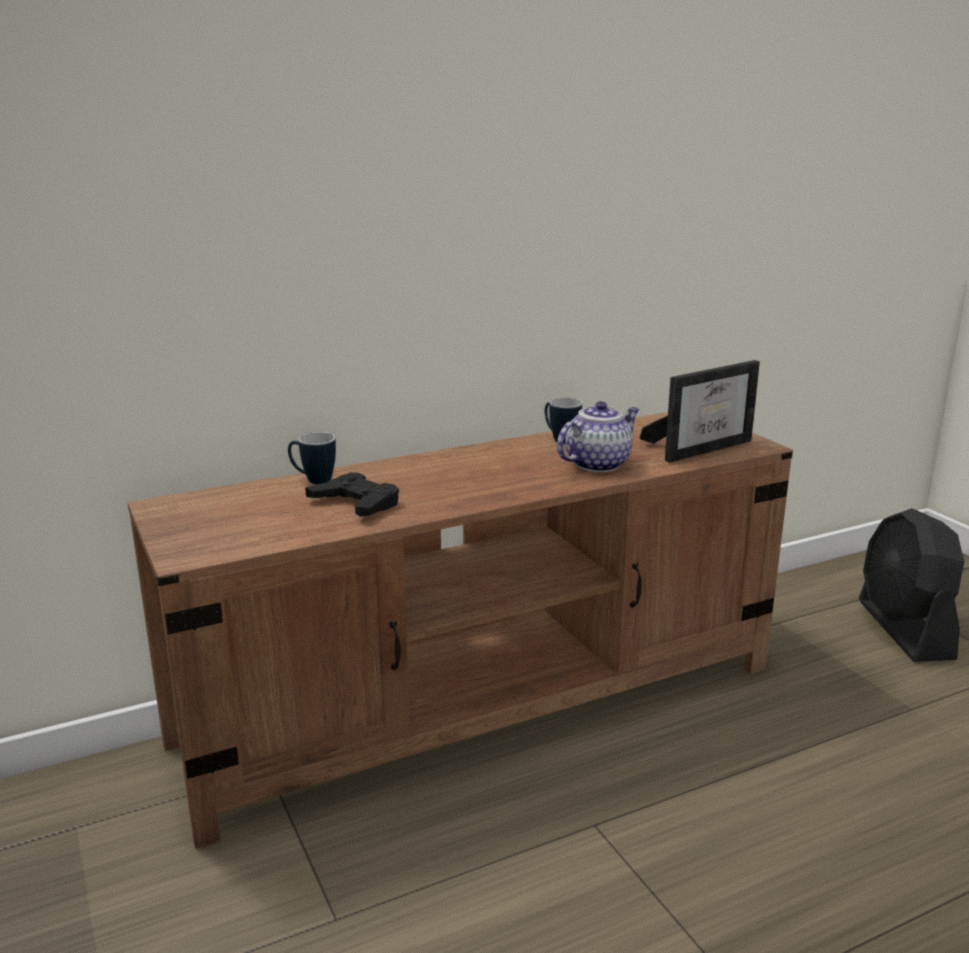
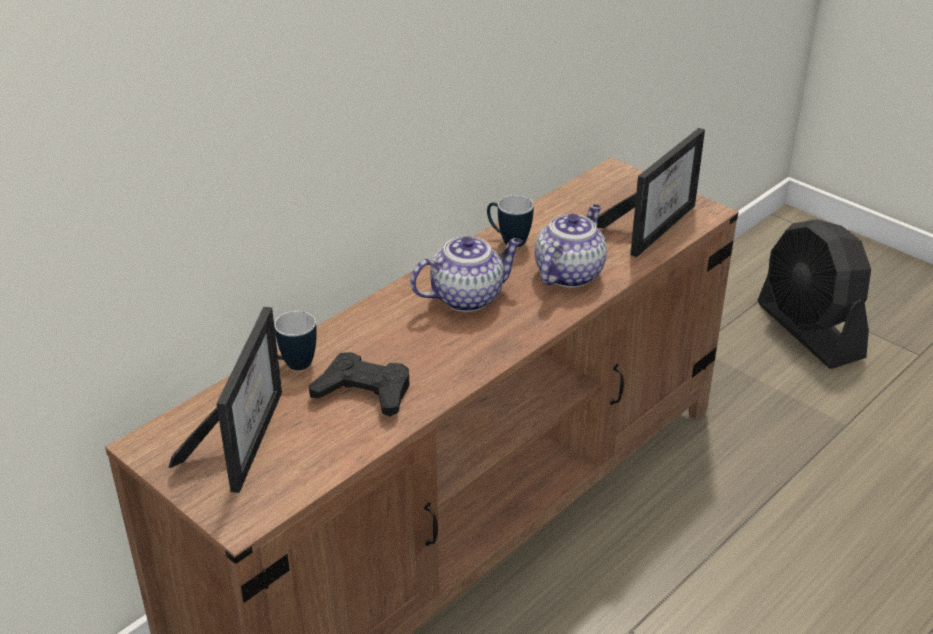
camera: 20 degrees left, 15 degrees up
none -> picture frame [169,307,282,493]
none -> teapot [410,236,523,312]

